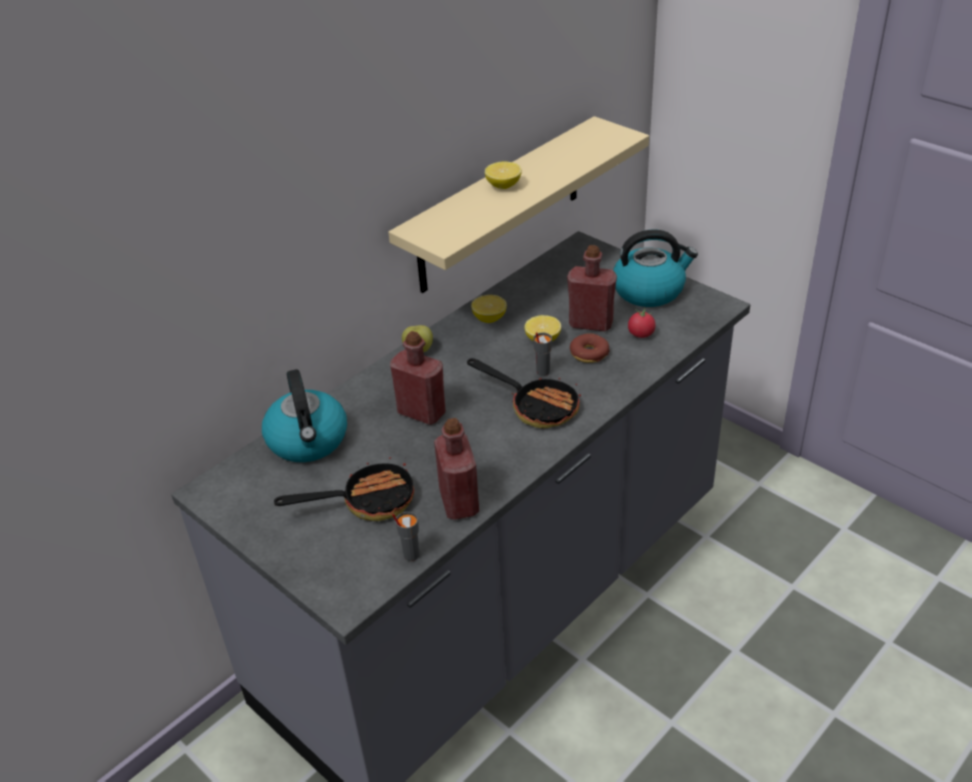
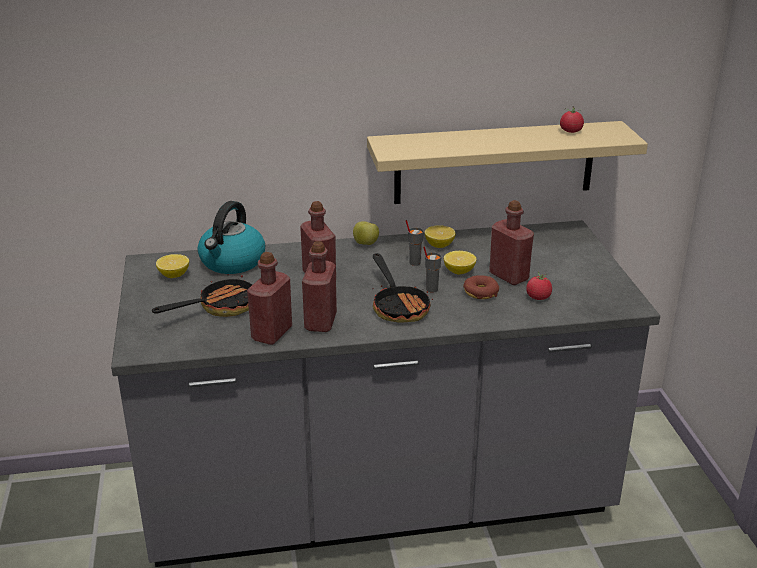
camera: 35 degrees right, 10 degrees down
frying pan [274,457,414,521] -> frying pan turned 60 degrees counterclockwise [152,274,252,317]
grey cup [392,512,420,561] -> grey cup moved to [406,220,424,266]
lemon [485,162,522,189] -> lemon moved to [156,254,189,278]
kettle [613,229,698,307] -> none
none -> red bottle [302,241,337,332]
none -> tomato [560,108,584,133]

